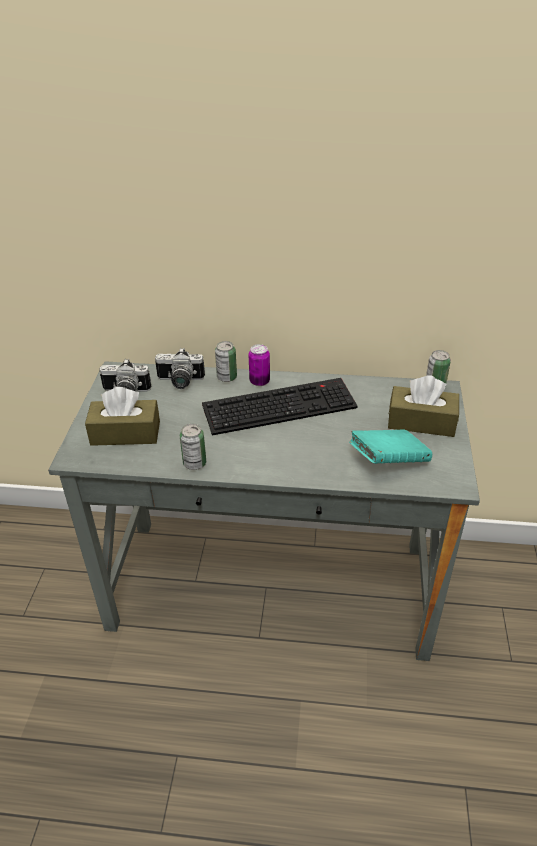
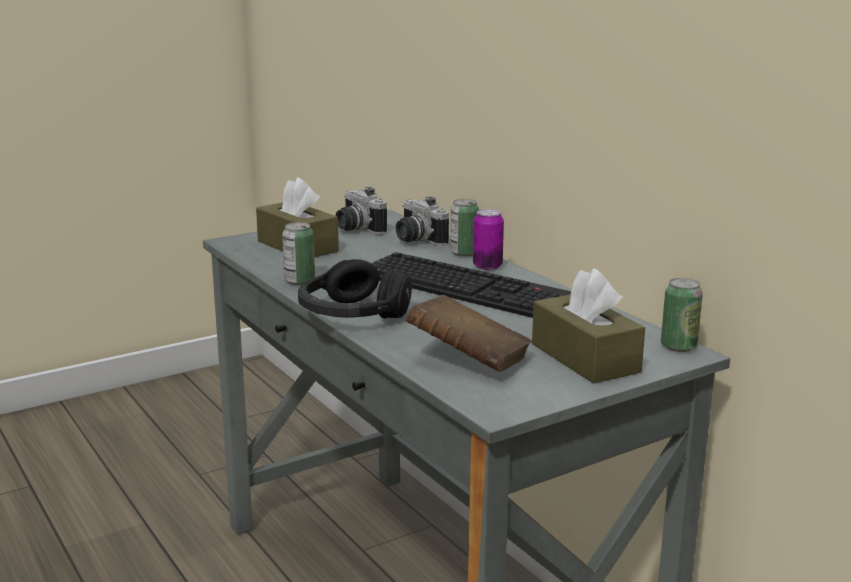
camera: 50 degrees right, 20 degrees down
turquoise book [349,430,432,464] -> brown book [406,295,532,372]
none -> black headphones [298,259,412,318]

